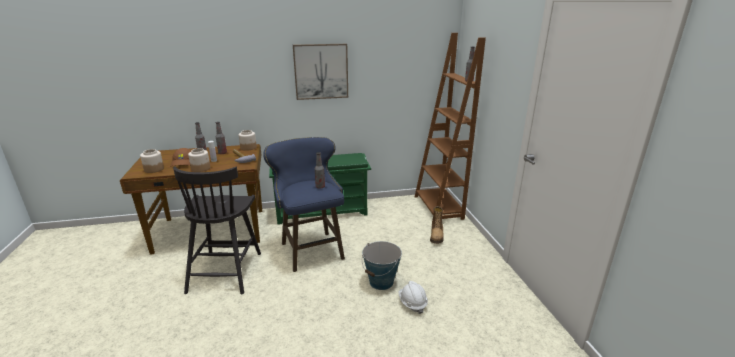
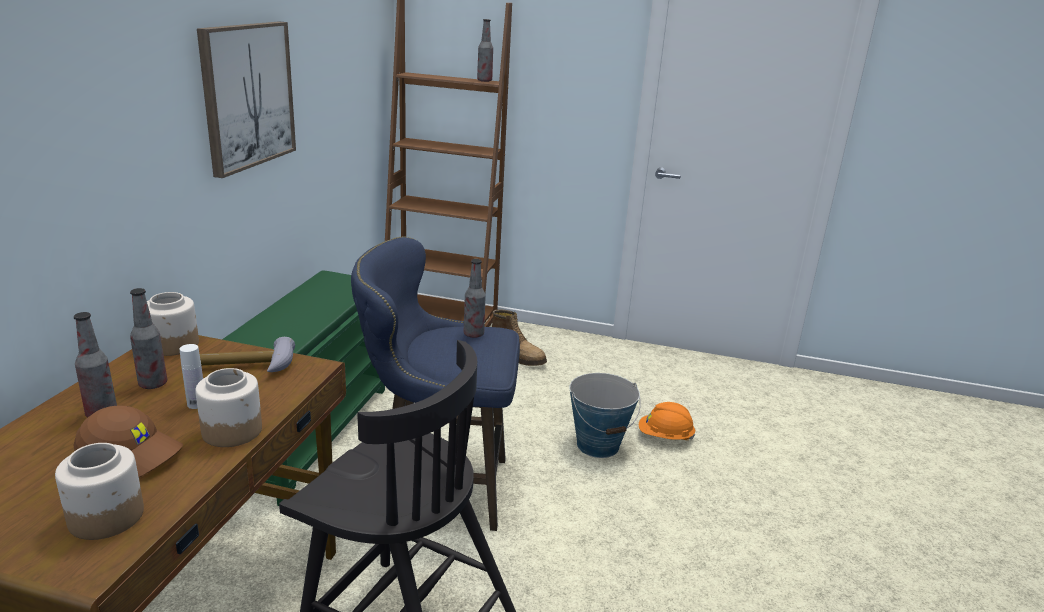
camera: 65 degrees left, 0 degrees up
white hard hat [398,281,428,314] -> orange hard hat [639,402,695,440]

